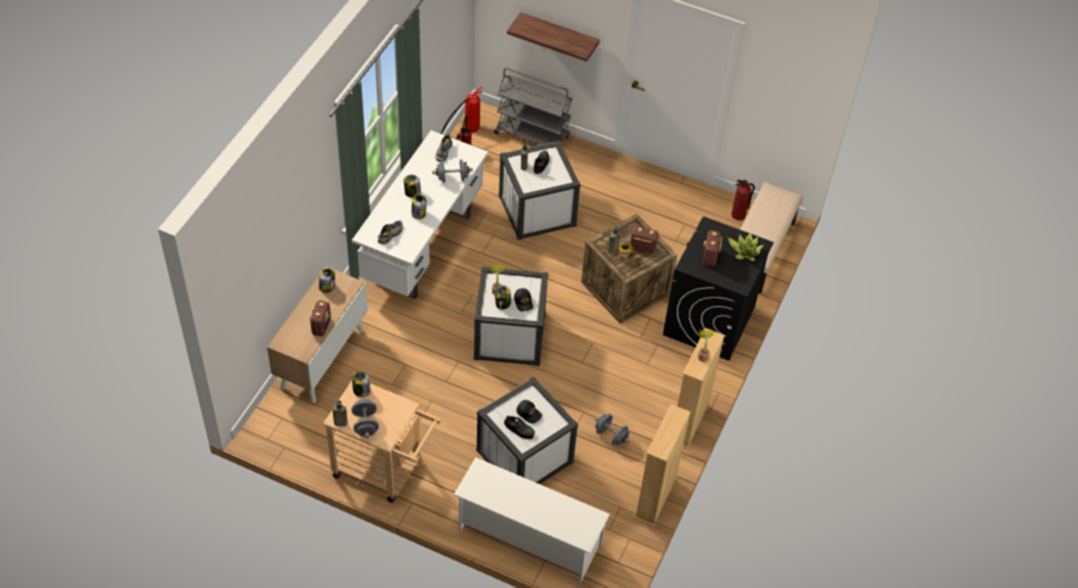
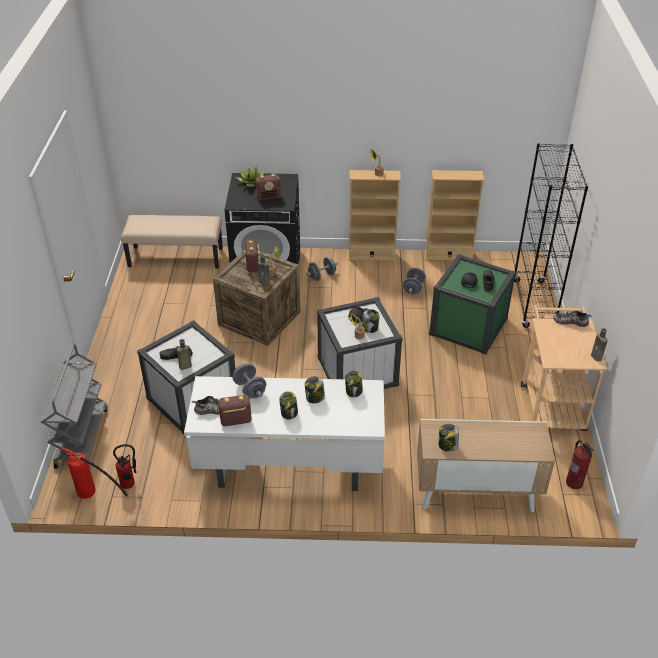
camera: 110 degrees left, 10 degrees down
radio [309,300,331,337] -> radio moved to [218,395,252,426]
jar [352,372,371,397] -> jar moved to [345,370,363,398]
grey dumbbell [352,398,379,438] -> grey dumbbell moved to [306,257,338,281]
shoe [377,220,403,244] -> shoe moved to [553,311,592,327]
white shoe rack [454,457,610,583] -> black bookcase [514,143,588,328]
white storage box [476,376,578,484] -> green storage box [429,254,516,355]
shelf [507,12,600,62] -> none
fire extinguisher [731,180,755,220] -> fire extinguisher moved to [566,440,594,489]

